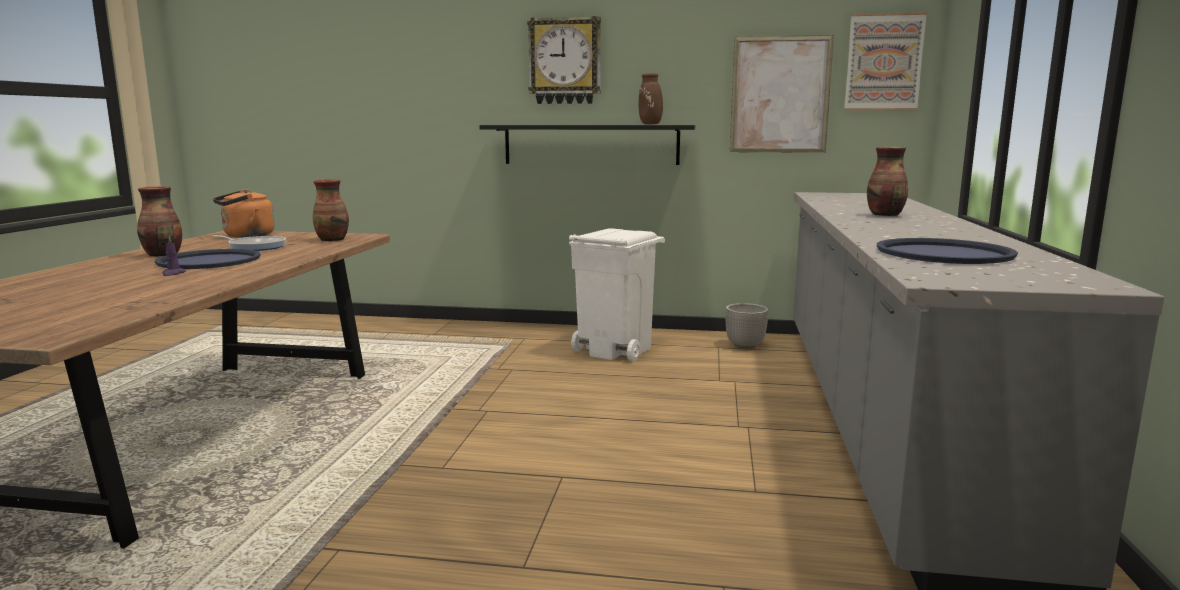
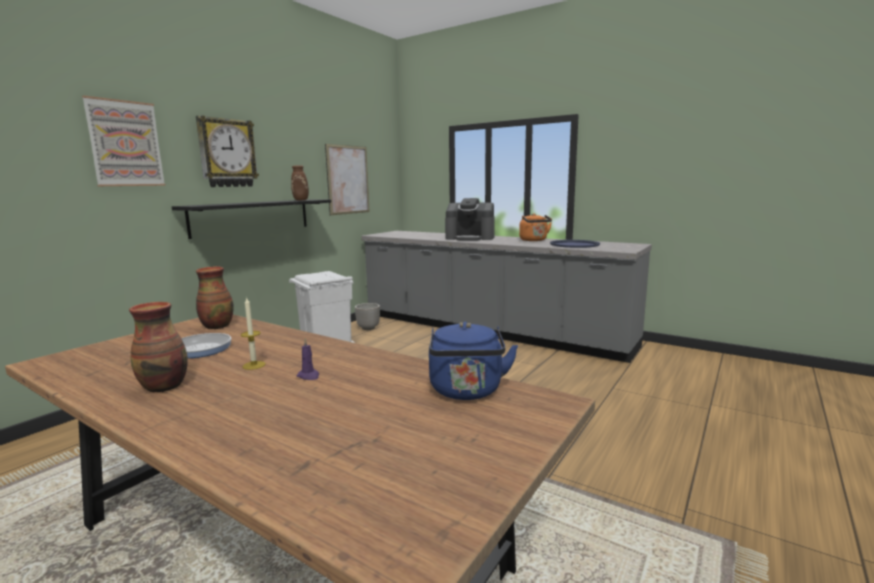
camera: 65 degrees left, 0 degrees up
blue tray [155,249,261,269] -> candle [241,298,266,370]
orange kettle [213,189,275,238] -> orange kettle moved to [519,213,552,241]
picture [844,12,927,110] -> picture moved to [82,96,165,186]
vase [867,147,908,216] -> coffee machine [445,198,495,241]
none -> blue kettle [429,322,518,400]

